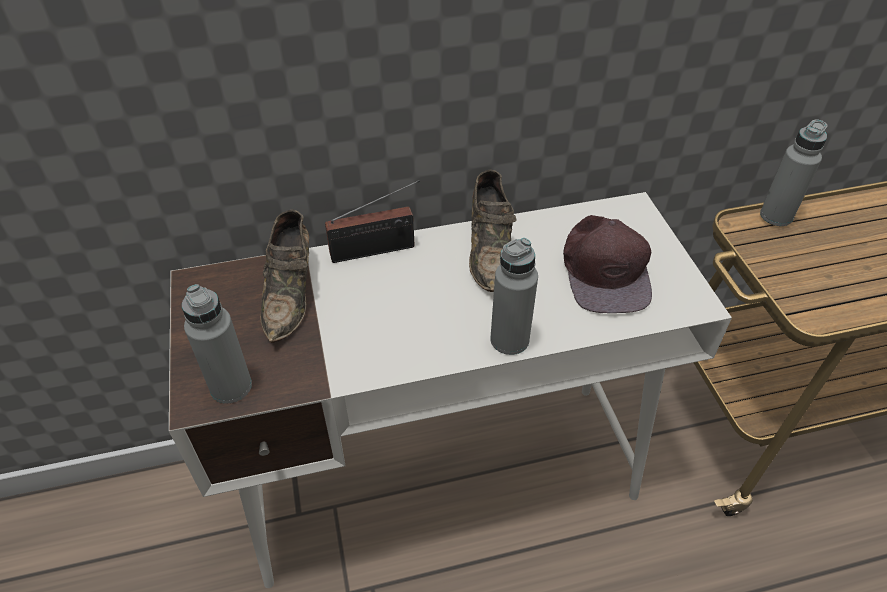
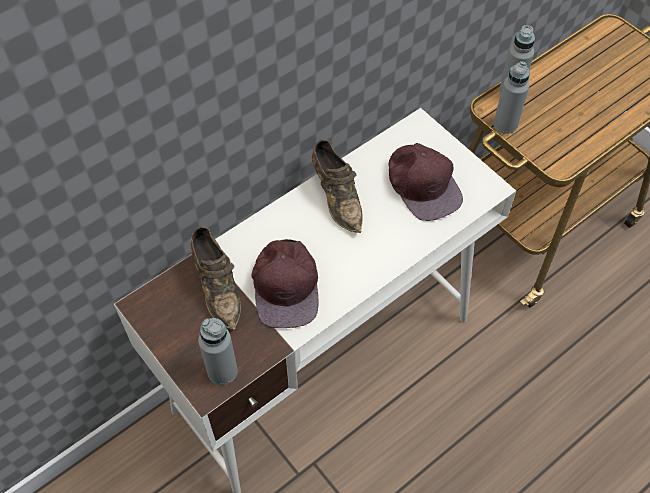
camera: 25 degrees left, 10 degrees up
radio [325,180,420,263] -> none
grey bottle [490,238,538,355] -> grey bottle moved to [493,61,530,134]
none -> brown cap [251,239,318,328]

